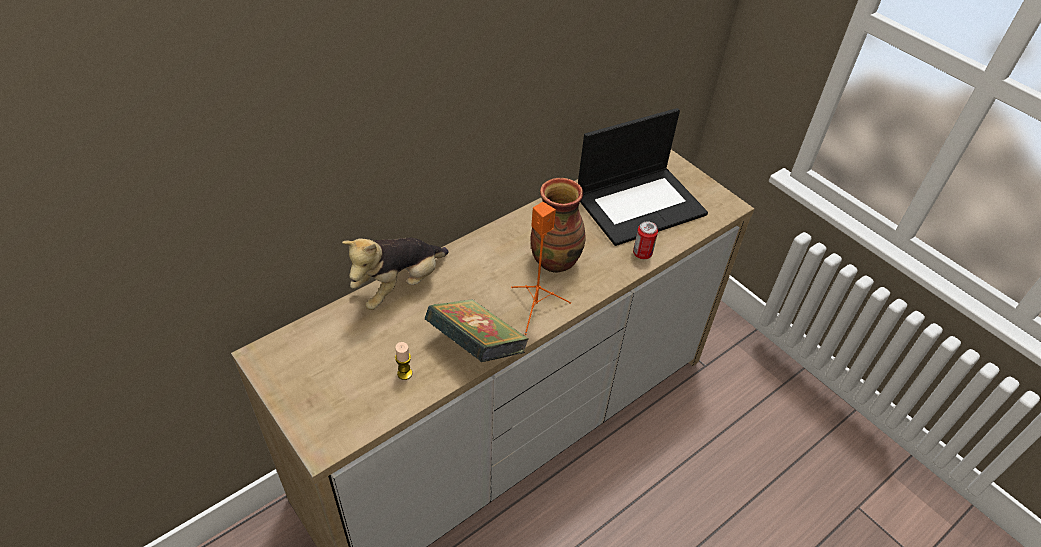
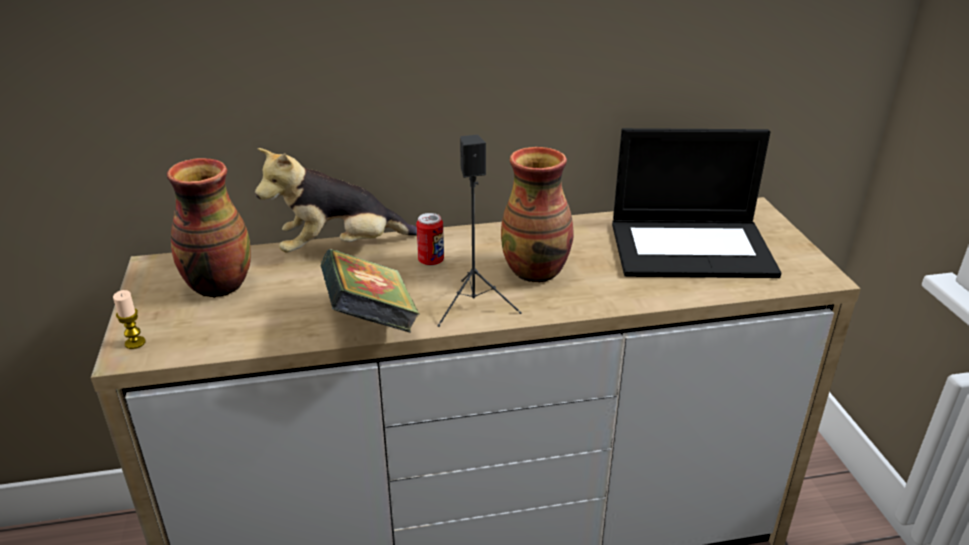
camera: 30 degrees right, 15 degrees down
candle [395,342,412,380] -> candle moved to [113,290,146,349]
orange speaker [511,202,571,335] -> black speaker [437,135,522,327]
can [633,221,658,259] -> can moved to [416,213,444,266]
none -> vase [167,158,251,298]

